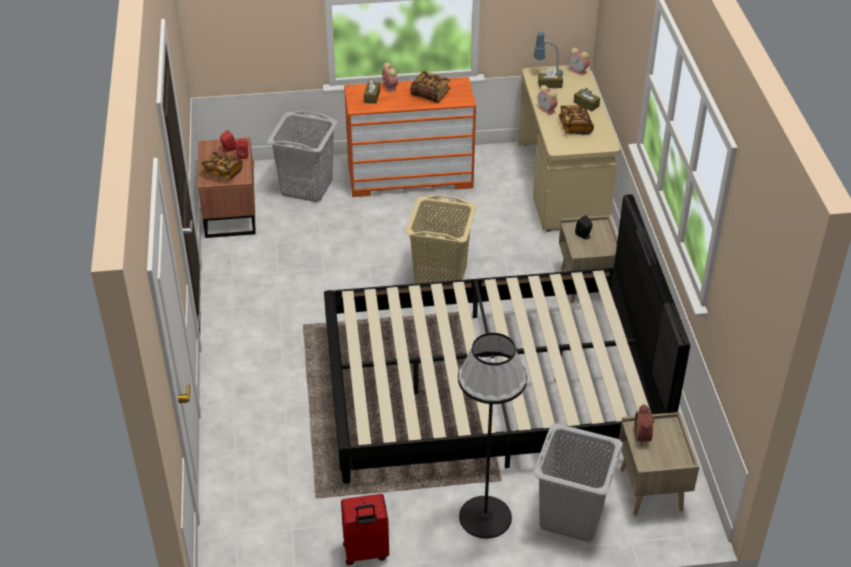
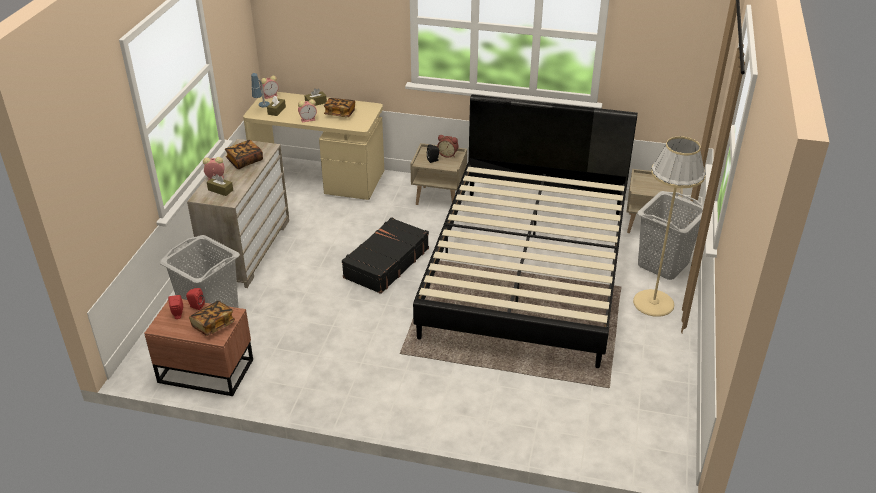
camera: 70 degrees left, 5 degrees down
red suitcase [341,494,389,565] -> none
orange dresser [344,77,476,197] -> beige dresser [187,139,289,288]
beige laundry basket [405,195,477,284] -> black suitcase [342,217,429,294]
black floor lamp [458,333,527,539] -> beige floor lamp [633,136,706,317]
alarm clock [635,404,654,445] -> alarm clock moved to [437,135,459,158]

